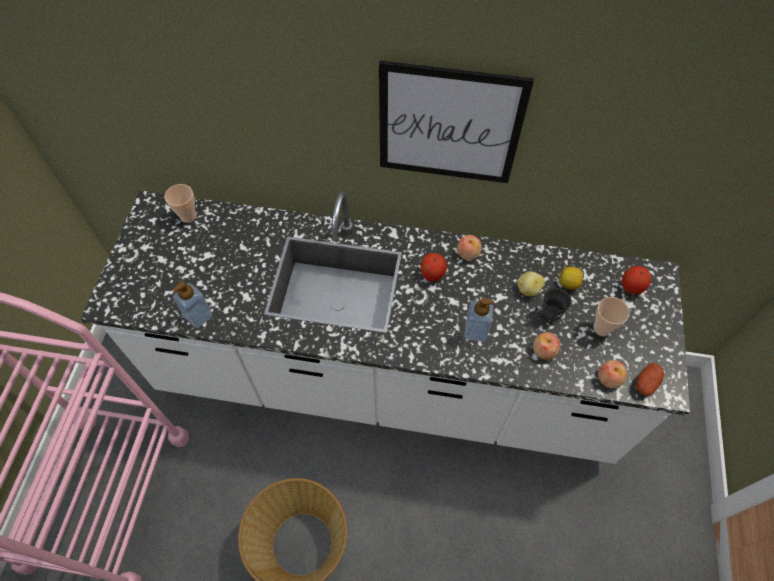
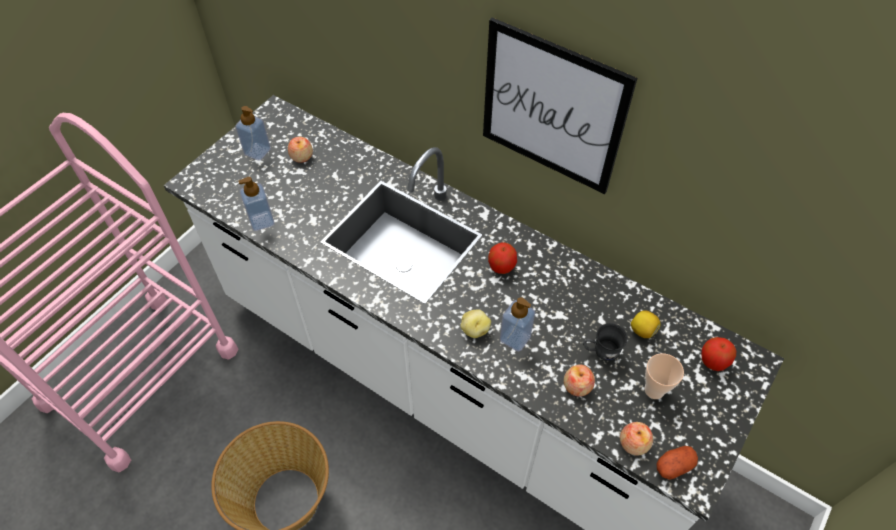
camera: 25 degrees right, 5 degrees down
cup [165,184,196,223] -> none
apple [457,235,482,260] -> apple moved to [288,137,313,163]
potato [517,271,545,296] -> potato moved to [460,309,491,338]
none -> soap dispenser [235,106,271,161]

